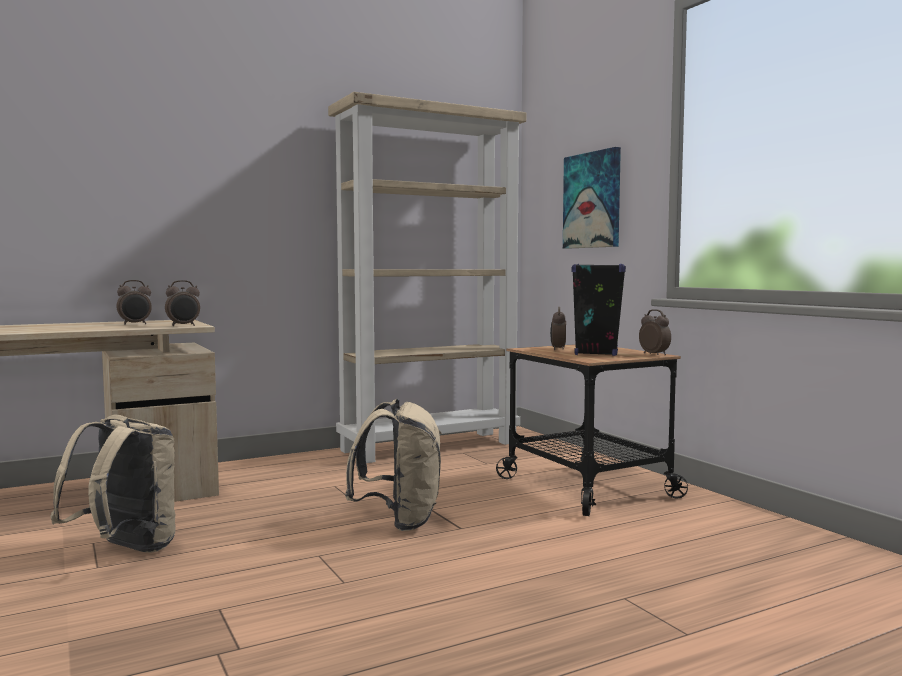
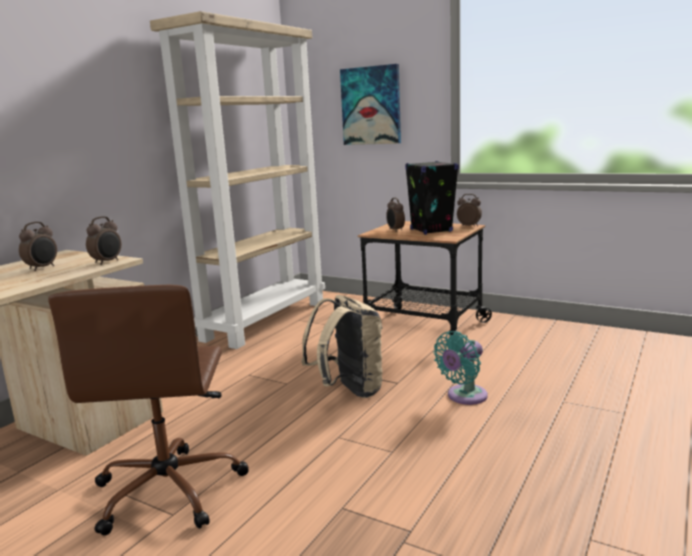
camera: 30 degrees left, 10 degrees up
beige backpack [50,415,176,552] -> brown office chair [48,285,249,536]
none -> turquoise fan [433,331,488,405]

